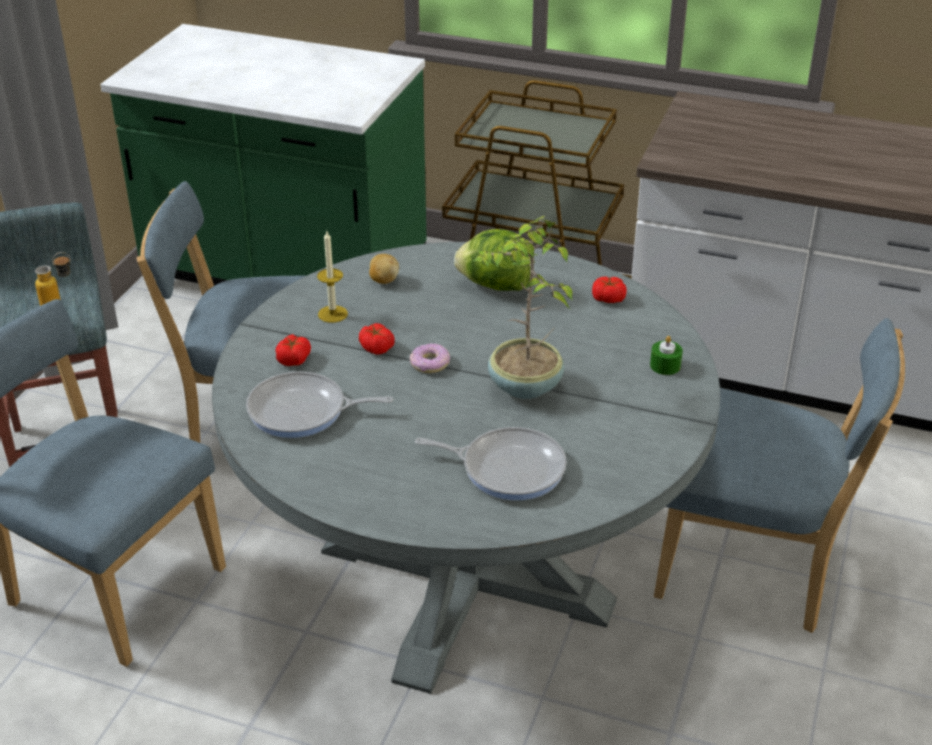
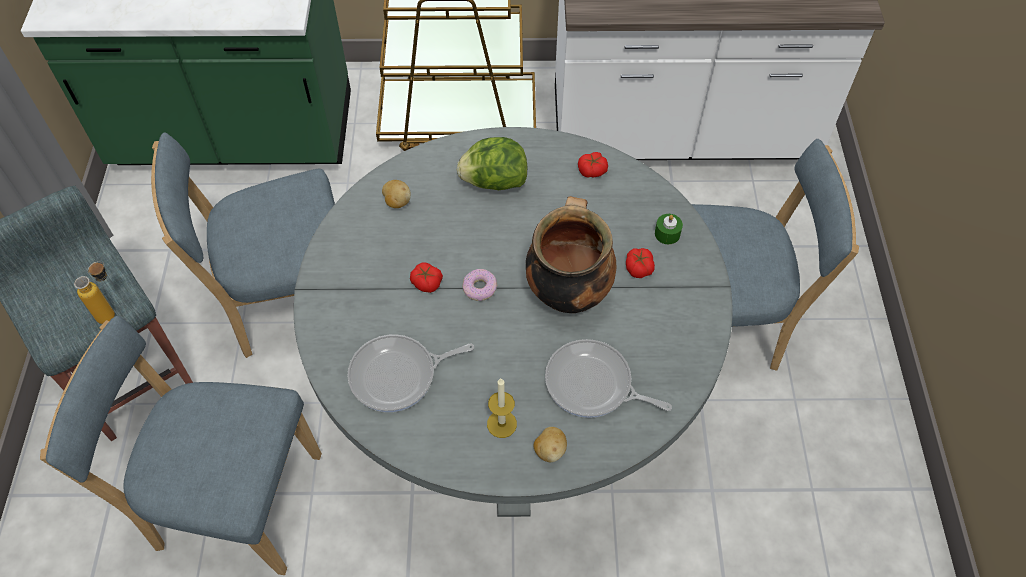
camera: 20 degrees left, 20 degrees up
tomato [276,334,311,366] -> tomato moved to [626,248,655,278]
candle [317,231,348,323] -> candle moved to [487,379,517,438]
frying pan [415,427,567,500] -> frying pan turned 150 degrees counterclockwise [545,339,672,418]
potted plant [473,216,572,399] -> cooking pot [526,196,616,313]
none -> potato [534,427,567,462]

